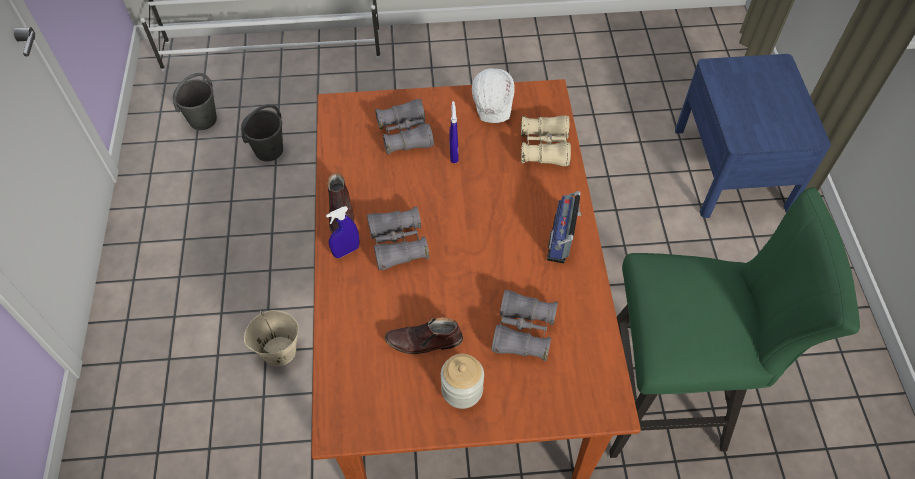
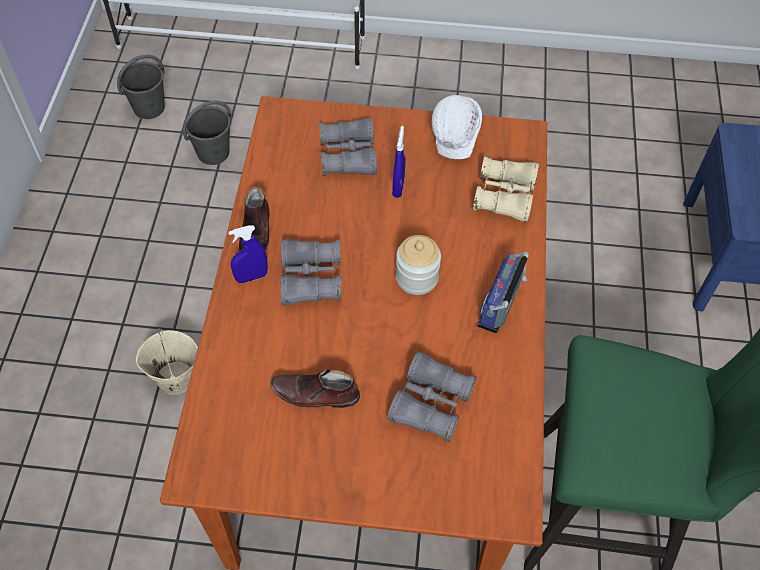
camera: 10 degrees right, 0 degrees up
jar [441,354,484,409] -> jar moved to [396,235,441,295]

